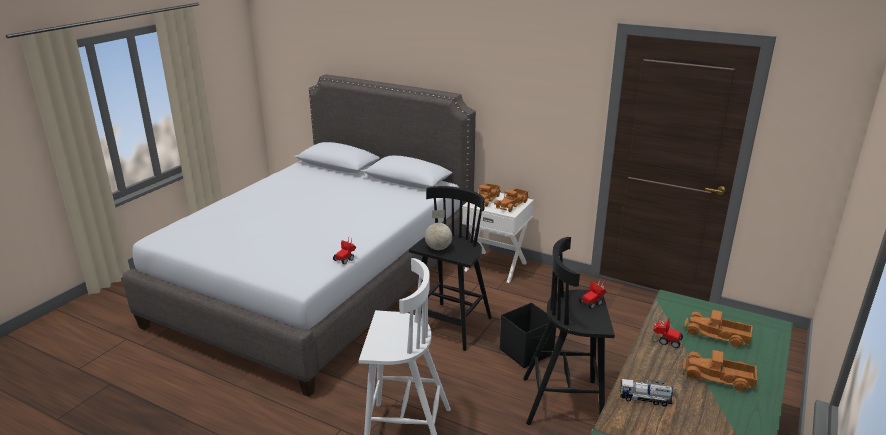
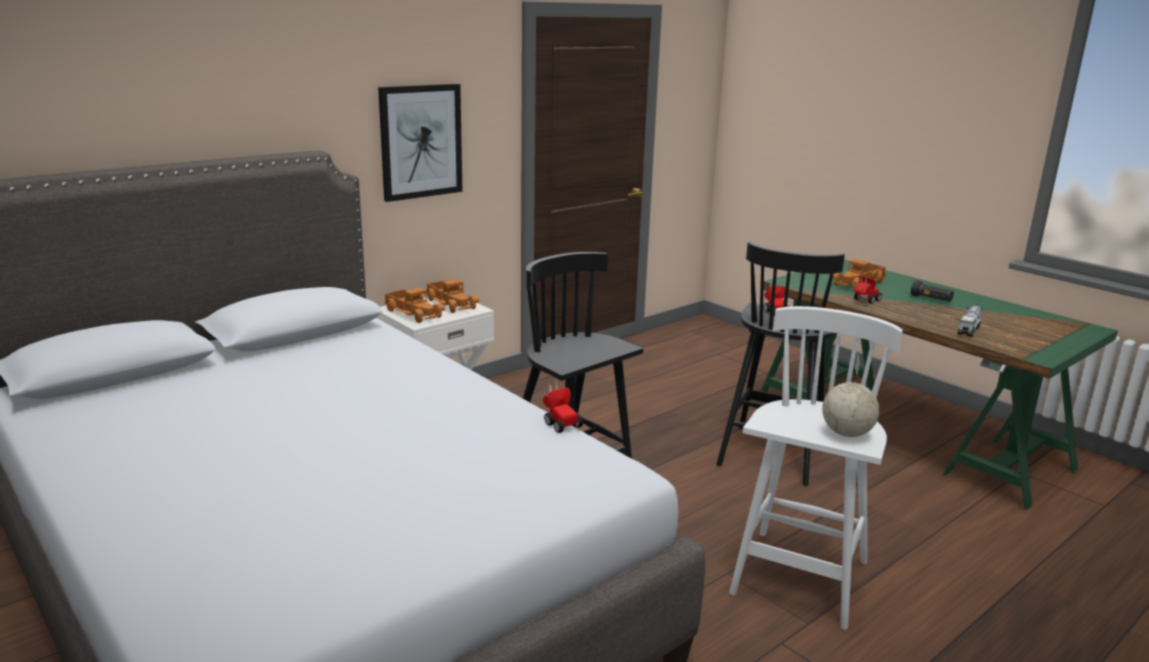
camera: 70 degrees left, 5 degrees down
globe [425,210,452,250] -> globe moved to [822,354,879,437]
black storage box [500,303,556,368] -> none
toy truck [683,350,757,391] -> black flashlight [911,280,954,302]
none -> picture [378,84,462,202]

